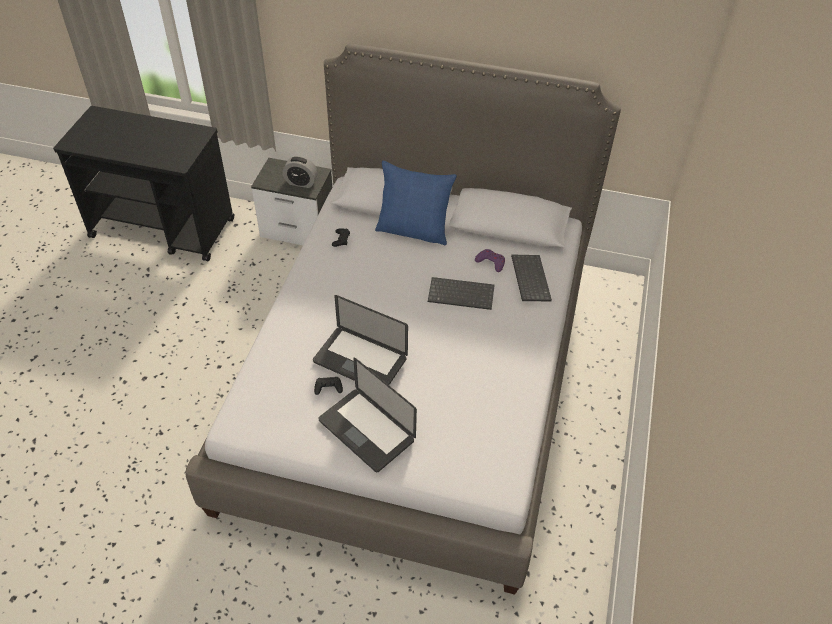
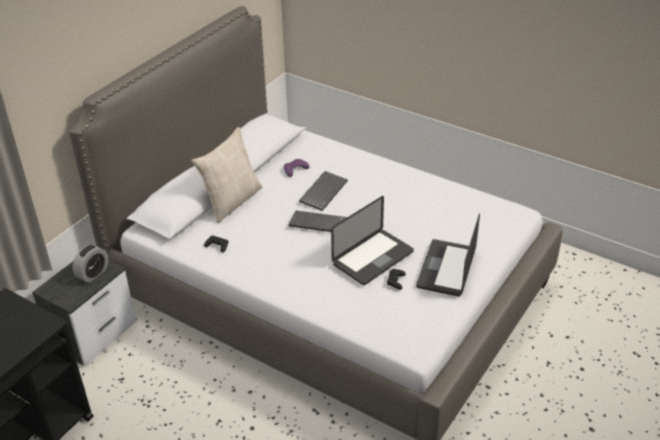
camera: 70 degrees left, 10 degrees down
laptop [318,358,417,472] -> laptop turned 135 degrees clockwise [416,213,480,296]
blue pillow [375,161,457,245] -> beige pillow [192,127,263,223]
keyboard [511,255,552,301] -> keyboard moved to [288,211,347,232]

